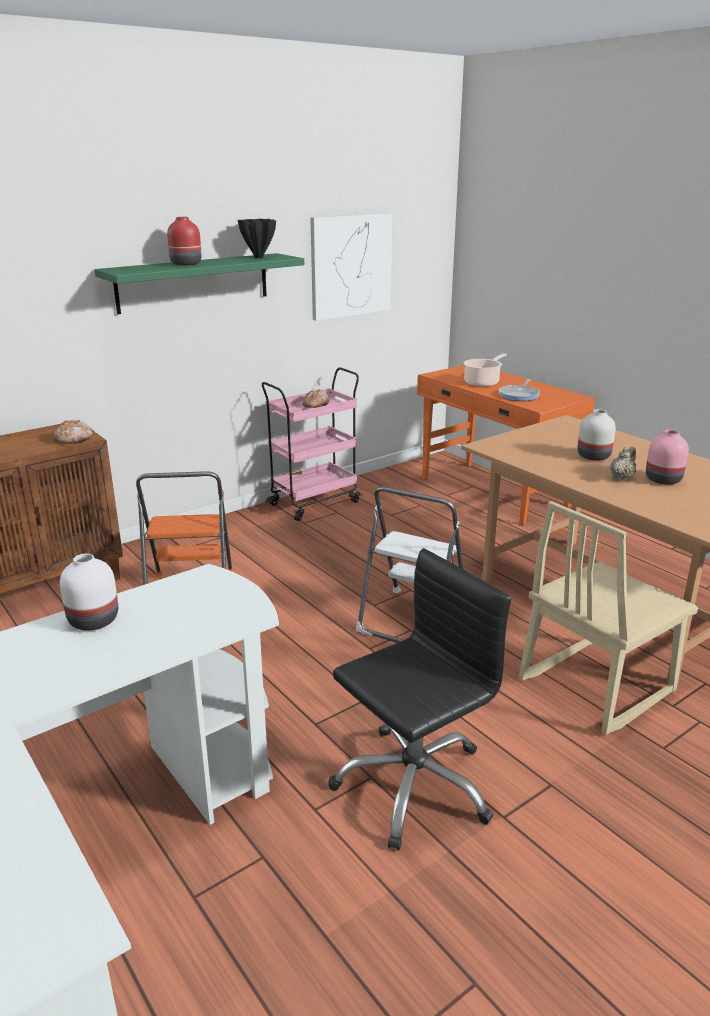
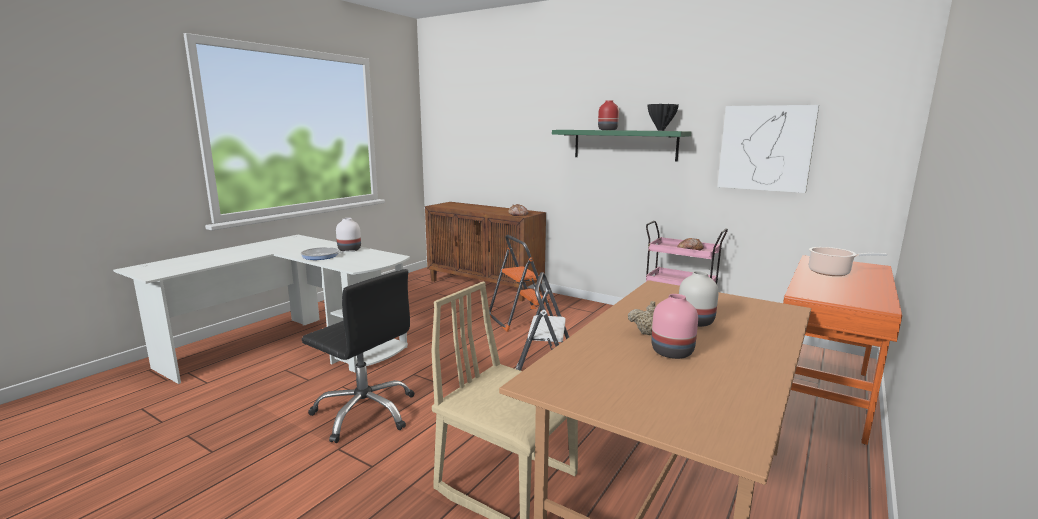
camera: 70 degrees right, 10 degrees down
frying pan [499,379,540,401] -> frying pan moved to [301,247,355,260]

